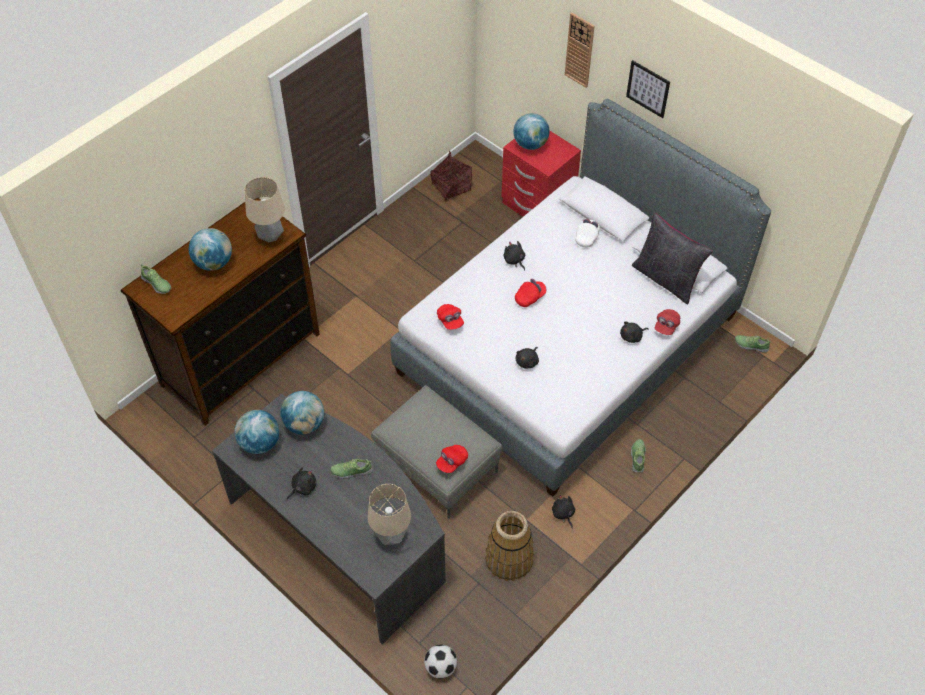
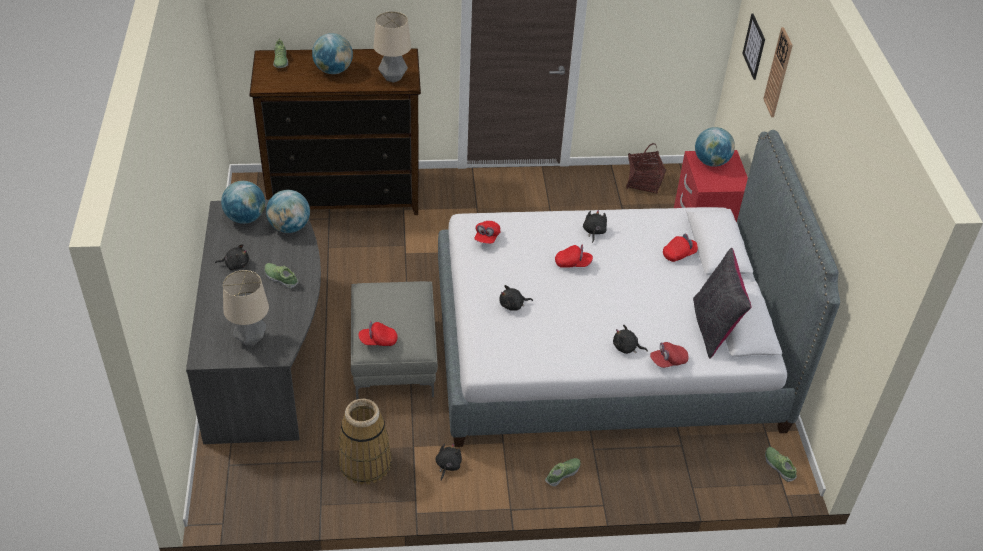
camera: 40 degrees right, 10 degrees down
football [424,644,457,679] -> none
white cap [575,219,600,248] -> red cap [663,234,698,262]
picture [626,60,670,118] -> picture moved to [742,14,765,80]

